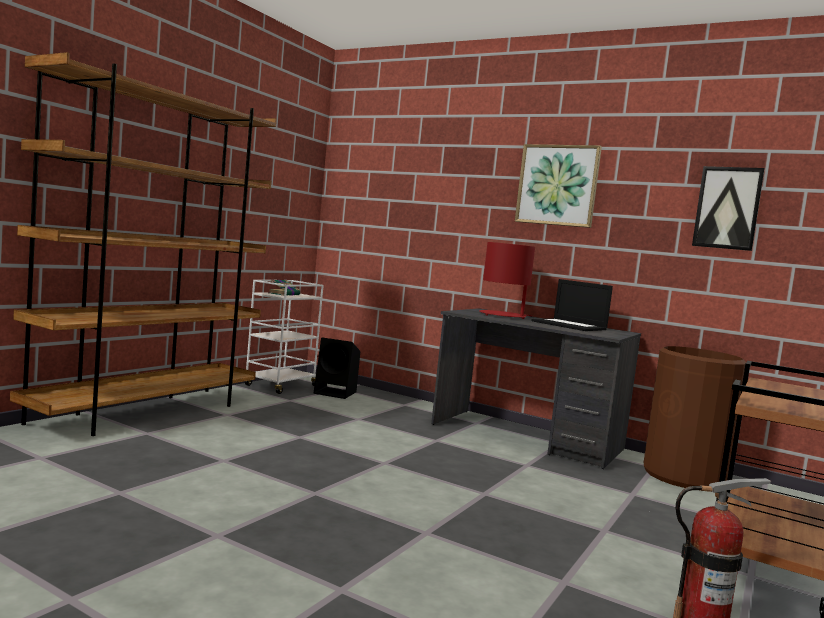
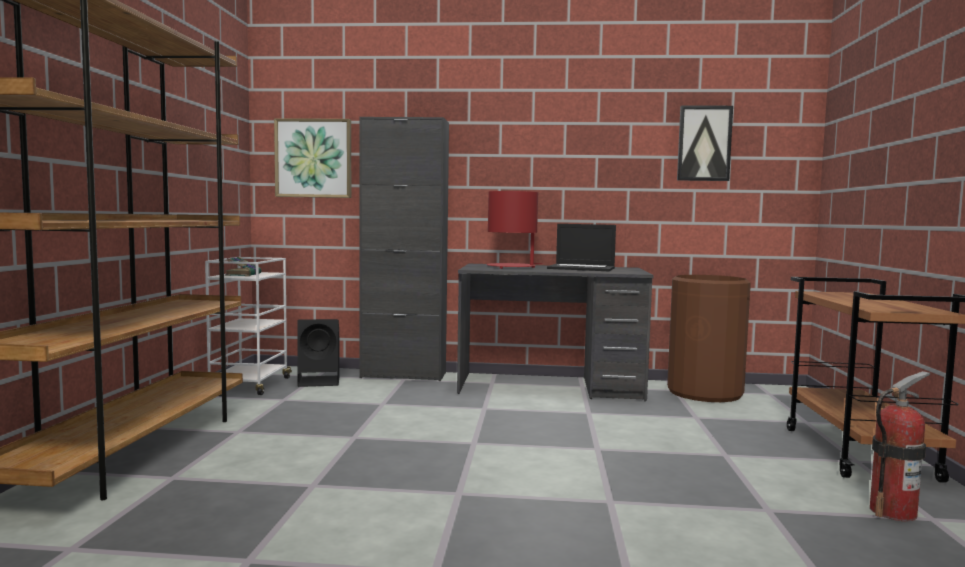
camera: 25 degrees left, 0 degrees up
picture [515,144,602,228] -> picture moved to [274,118,351,198]
none -> black cabinet [360,117,449,381]

